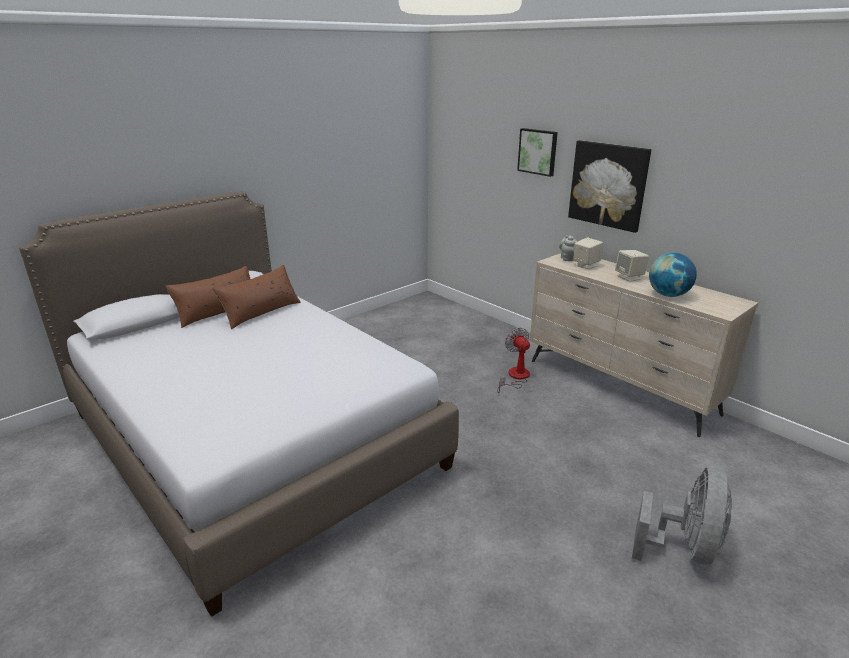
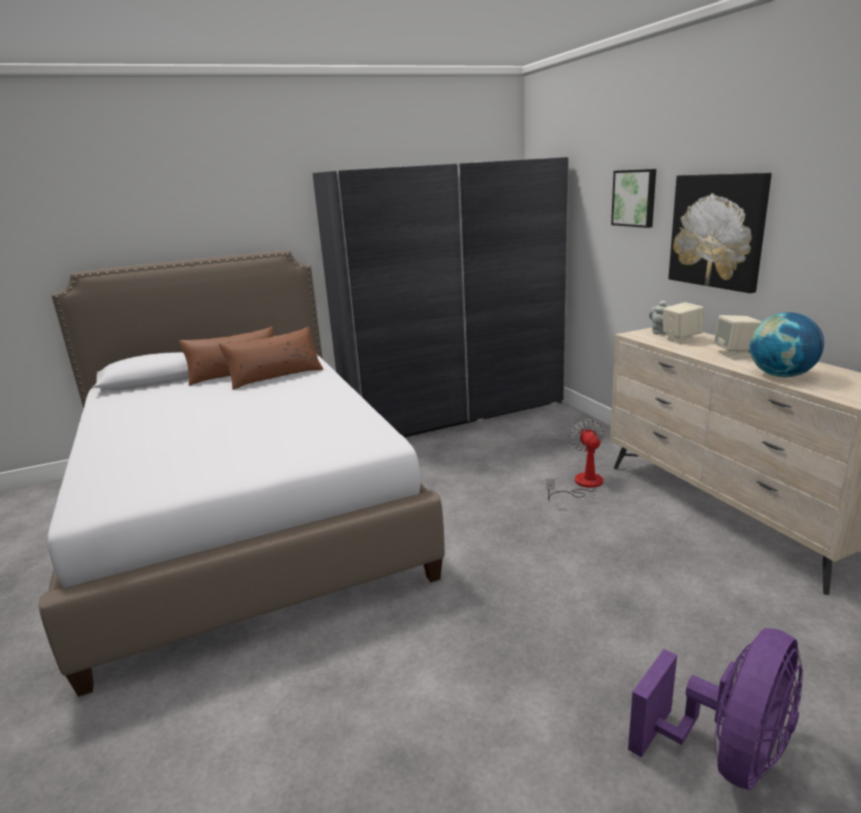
camera: 20 degrees right, 5 degrees down
grey fan [632,467,732,565] -> purple fan [628,628,803,790]
none -> grey wardrobe [313,157,569,437]

